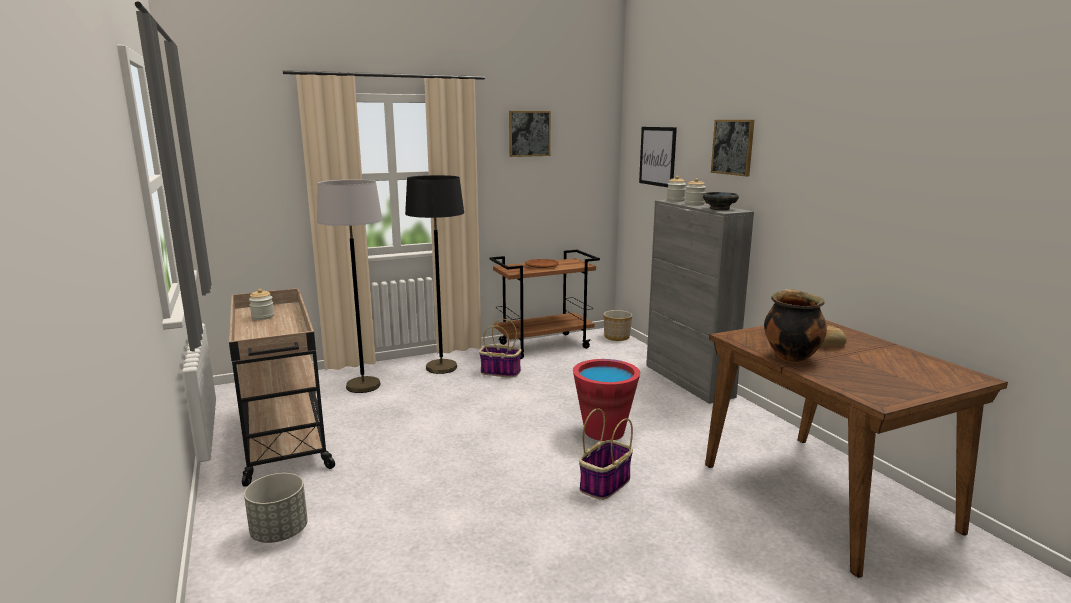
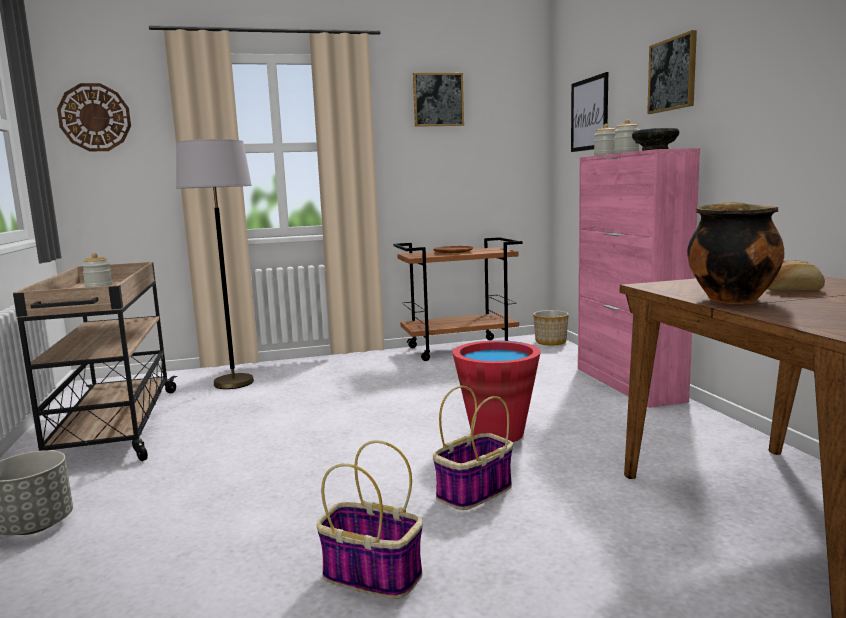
camera: 10 degrees right, 5 degrees down
black floor lamp [405,175,464,374] -> none
basket [479,319,522,377] -> basket moved to [316,440,423,599]
grey cabinet [646,199,754,404] -> pink cabinet [578,148,700,408]
none -> wall clock [57,83,131,152]

